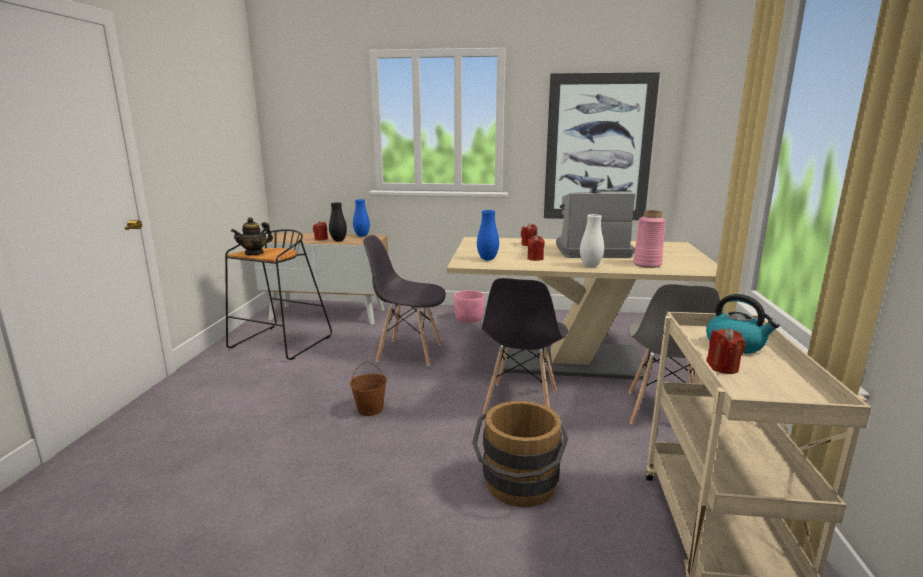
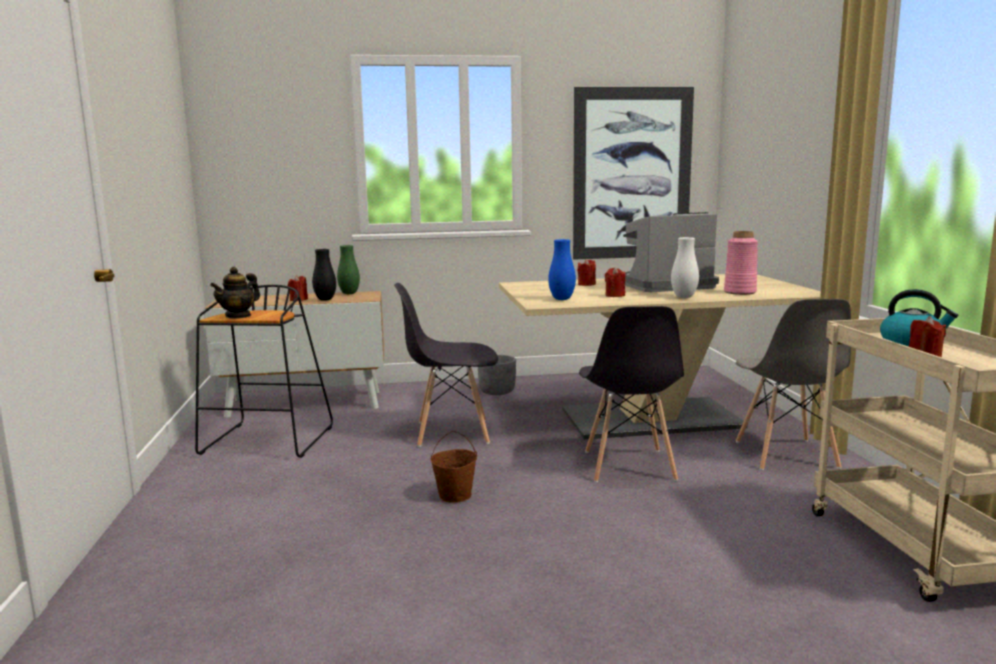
camera: 15 degrees left, 5 degrees down
blue vase [353,199,370,237] -> green vase [337,245,360,294]
pink planter [454,290,485,323] -> grey planter [478,354,516,395]
brown bucket [472,401,568,507] -> none

